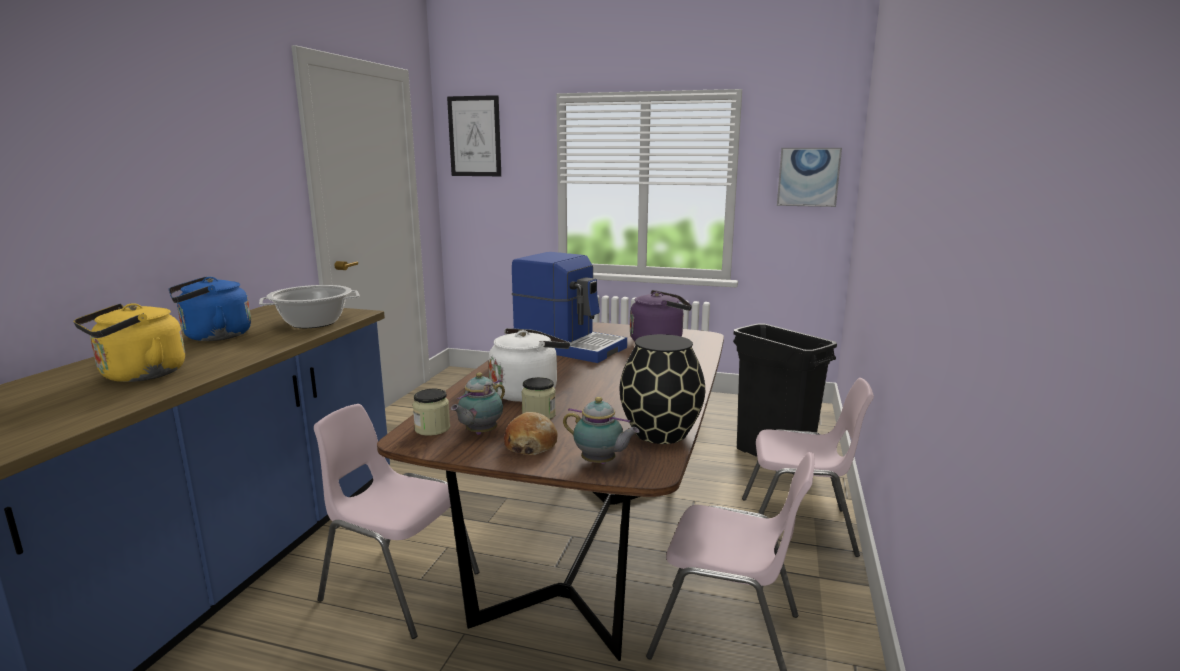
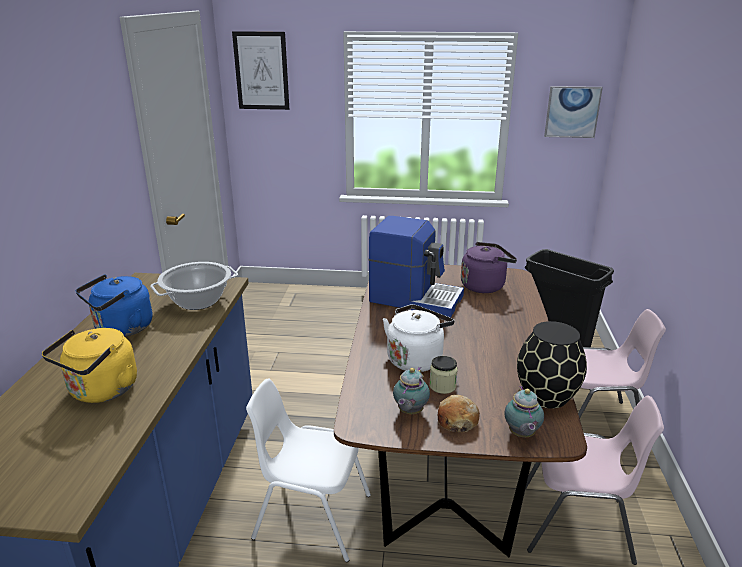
camera: 10 degrees left, 10 degrees up
pink chair [314,404,480,639] -> white chair [246,379,371,562]
jar [413,389,450,436] -> none
teapot [563,397,640,464] -> teapot turned 75 degrees clockwise [504,386,544,437]

